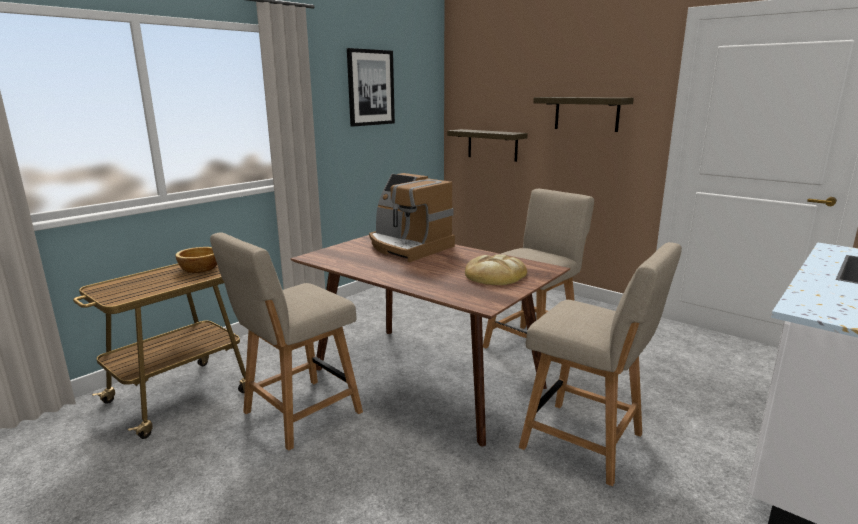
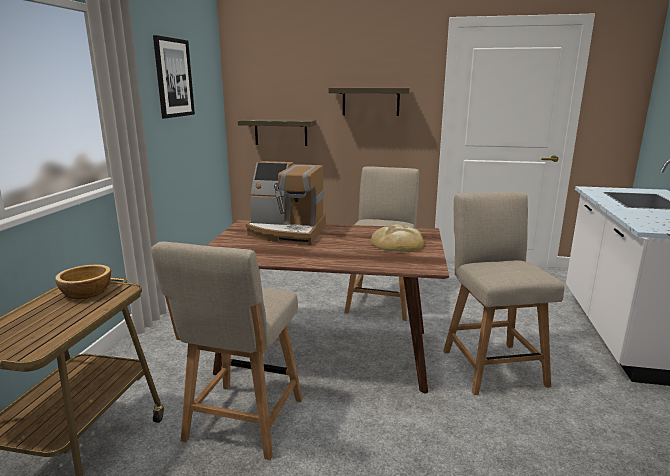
camera: 30 degrees left, 0 degrees up
beige chair [519,242,682,486] -> beige chair turned 105 degrees counterclockwise [443,192,564,395]

